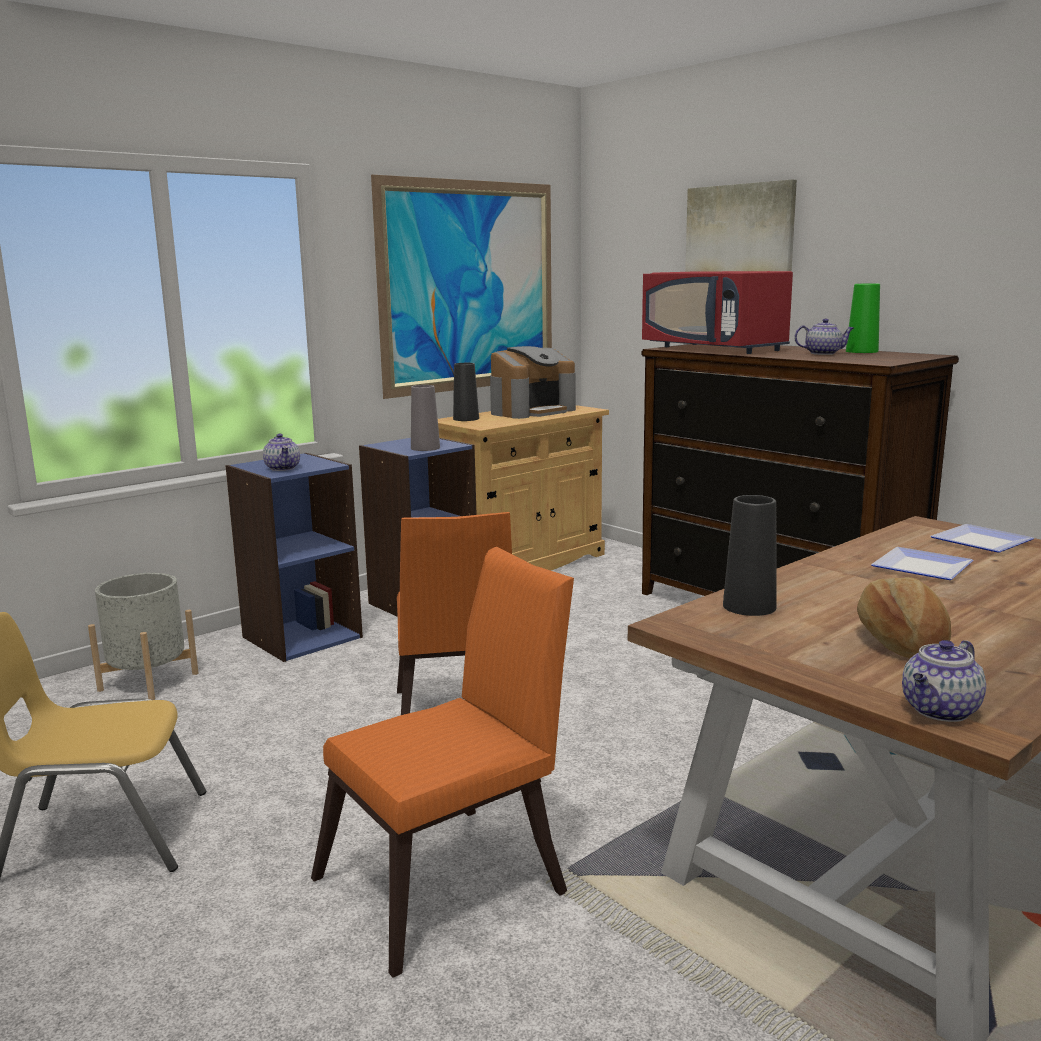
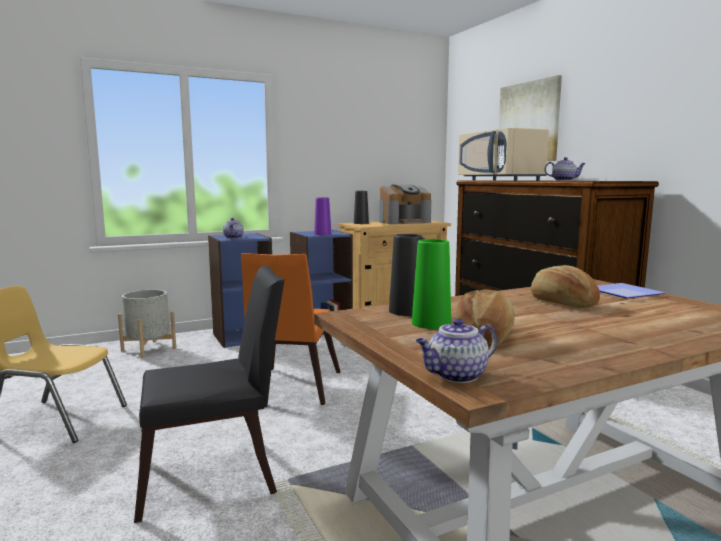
camera: 15 degrees right, 5 degrees down
orange chair [311,547,574,978] -> black chair [134,265,285,523]
picture [371,175,552,399] -> none
grey vase [411,385,440,451] -> purple vase [314,198,331,235]
red microwave [642,271,793,354] -> beige microwave [458,128,549,180]
green vase [846,284,880,353] -> green vase moved to [412,239,451,329]
plate [871,547,973,580] -> bread [531,265,600,308]

